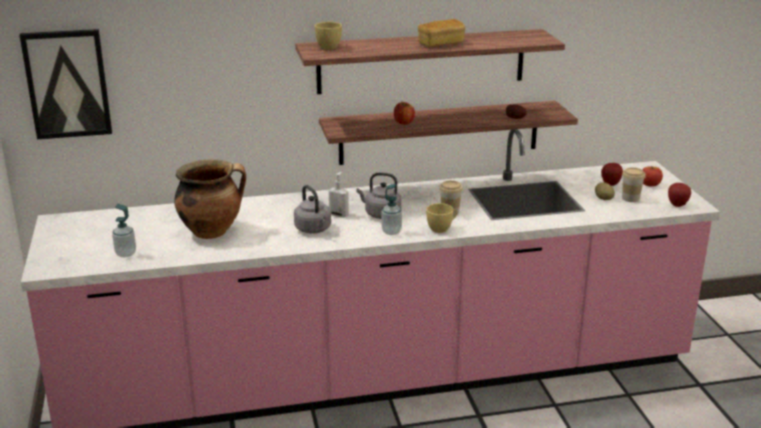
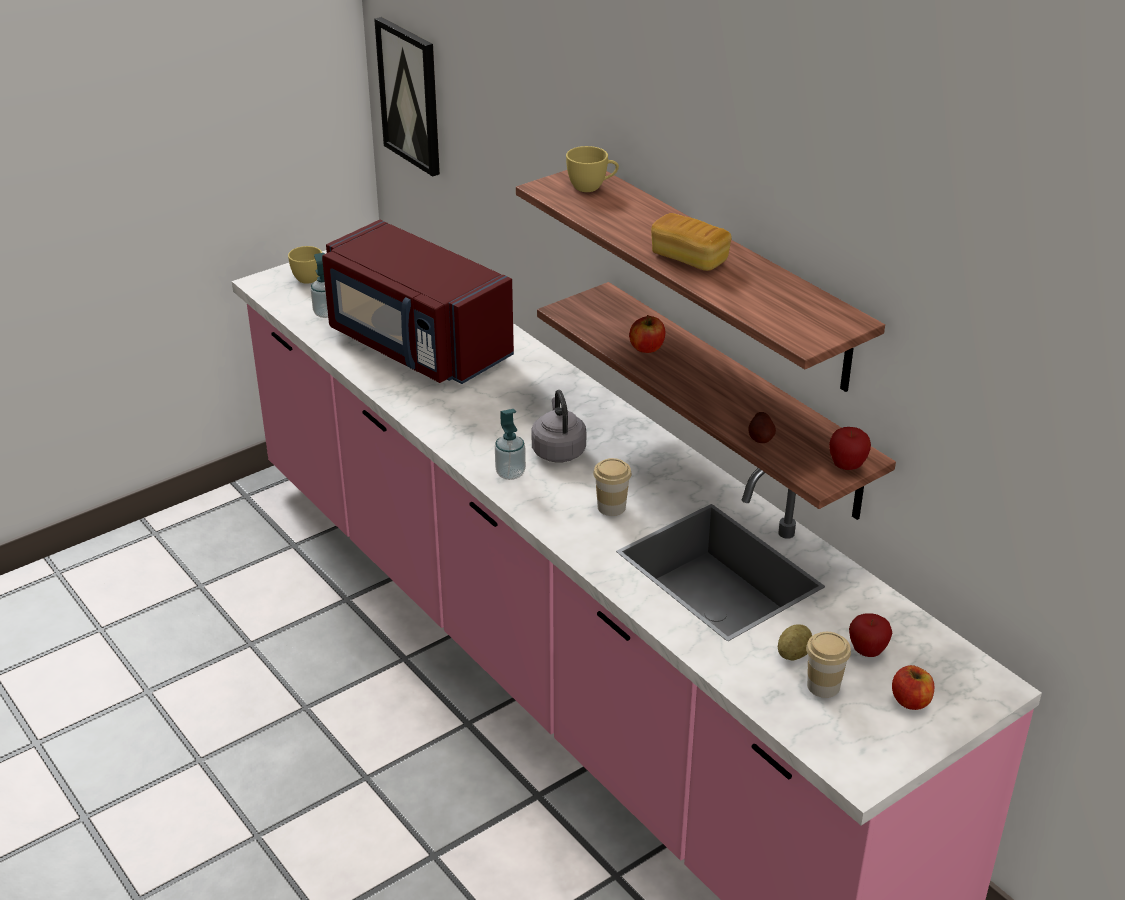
camera: 65 degrees right, 10 degrees up
cooking pot [174,159,246,239] -> red microwave [322,220,514,384]
grey kettle [294,185,331,234] -> none
soap dispenser [329,172,349,217] -> none
yellow cup [426,203,457,233] -> yellow cup moved to [288,246,322,284]
apple [668,183,691,207] -> apple moved to [829,427,871,470]

